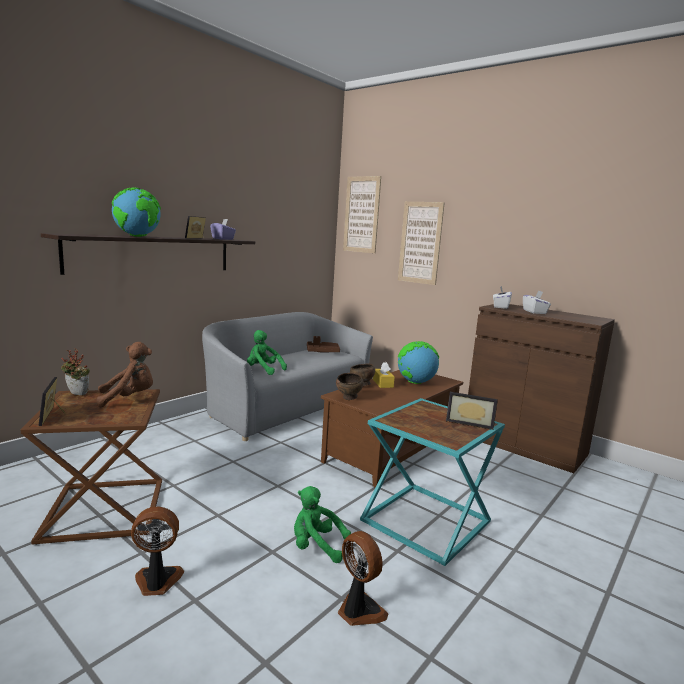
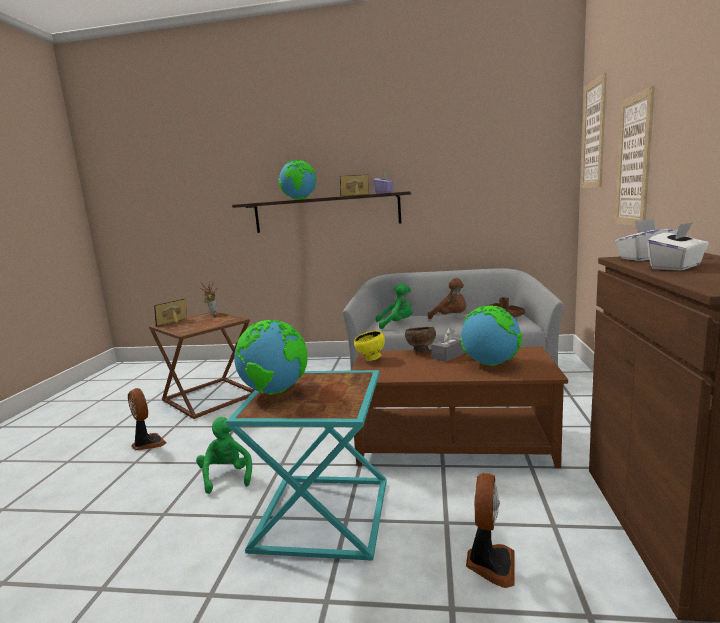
camera: 60 degrees right, 0 degrees up
brown plush toy [97,342,153,407] -> brown plush toy moved to [428,278,466,319]
green plush toy [247,330,287,375] -> green plush toy turned 90 degrees clockwise [375,283,412,329]
brown bowl [336,373,364,400] -> yellow bowl [354,331,385,361]
fan [338,531,388,626] -> fan moved to [466,473,514,588]
yellow tissue box [373,362,395,388] -> grey tissue box [431,328,465,362]
picture frame [446,392,498,430] -> none
none -> globe [234,320,307,395]

